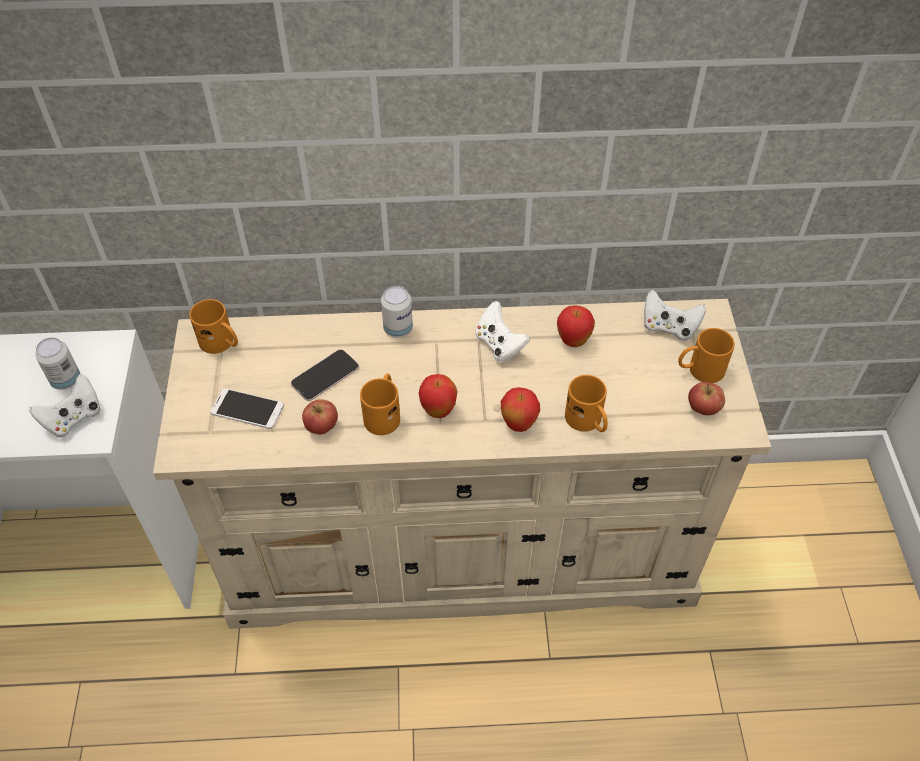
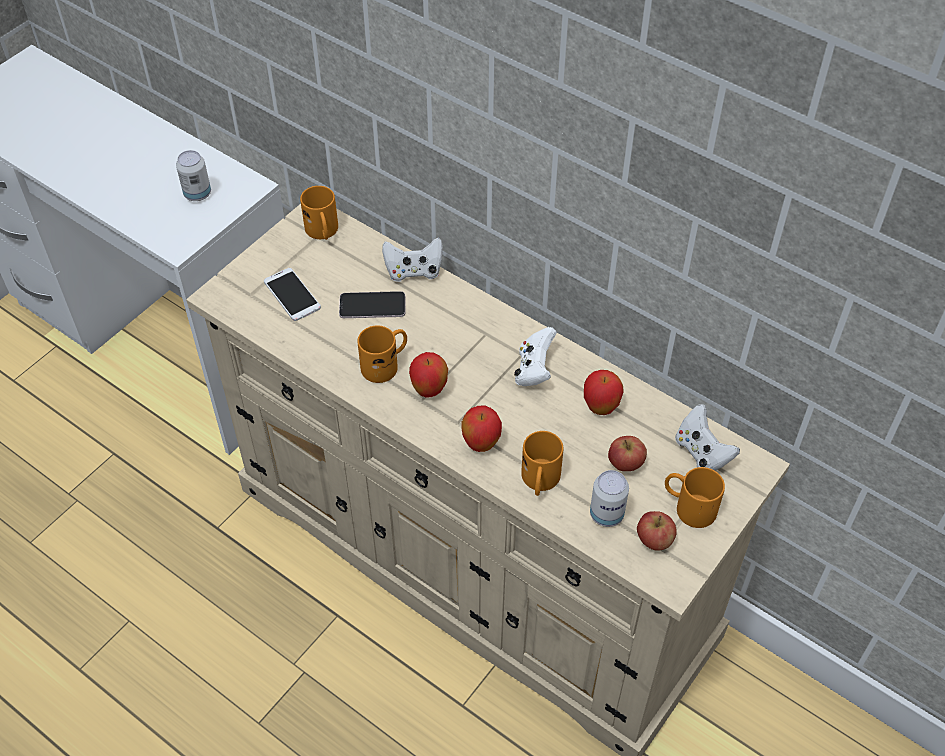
camera: 40 degrees right, 0 degrees up
white game controller [29,374,101,438] -> white game controller moved to [382,237,443,282]
apple [302,399,338,435] -> apple moved to [608,436,647,471]
can [381,286,413,338] -> can moved to [590,470,629,527]

